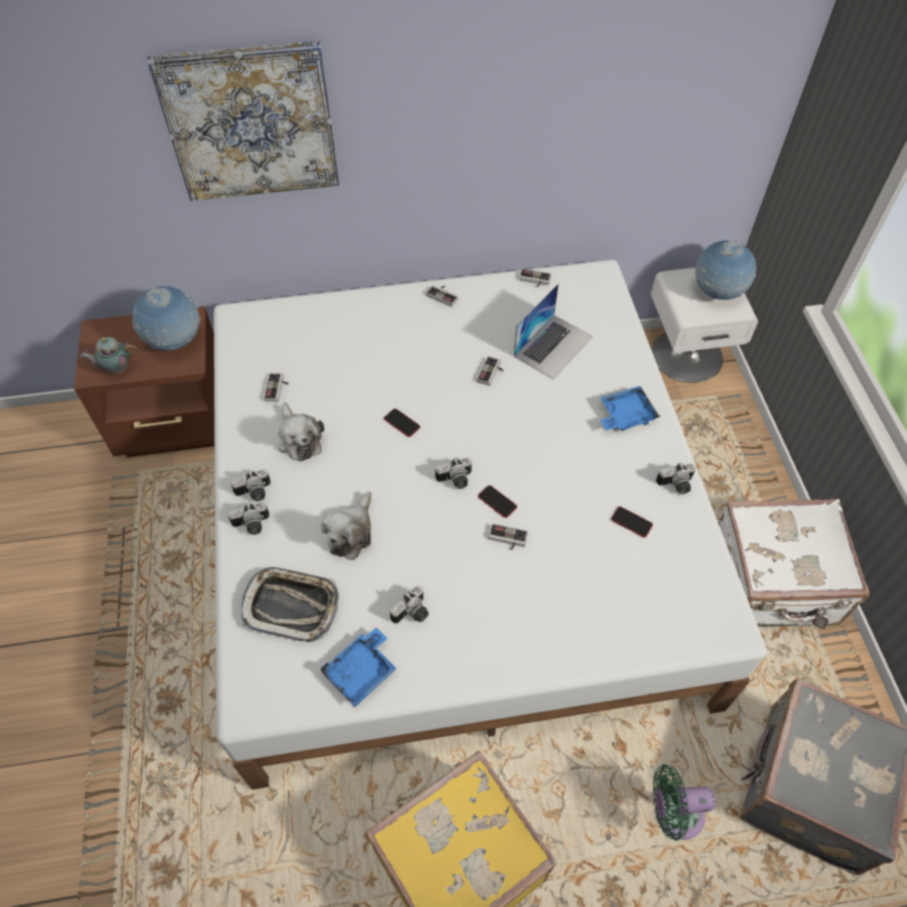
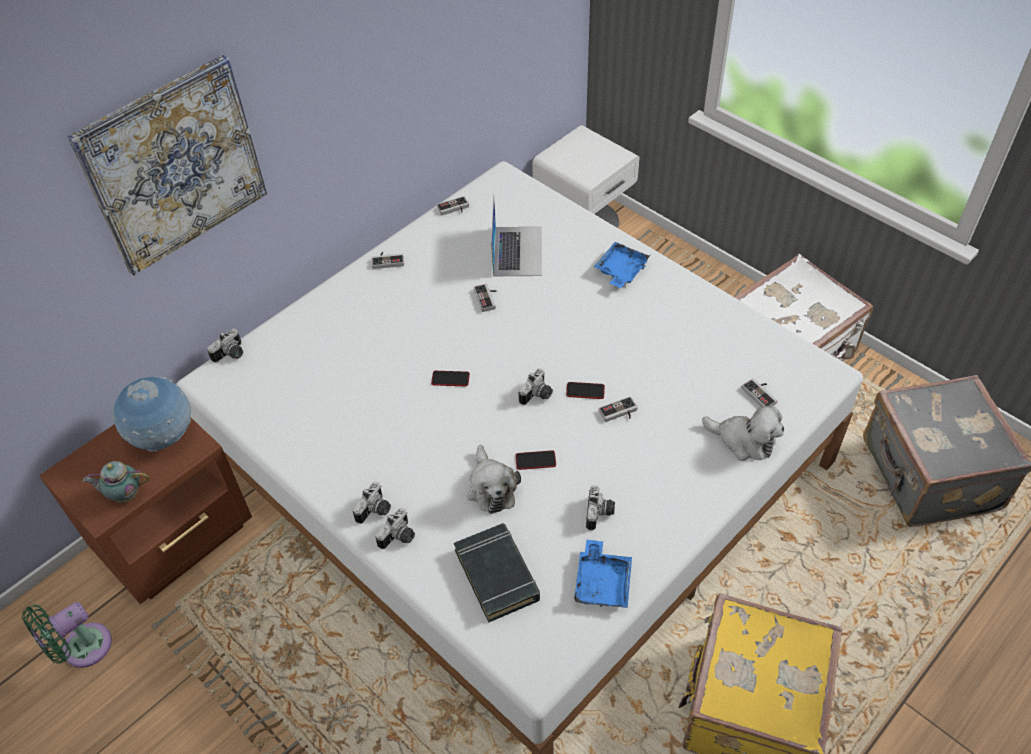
camera: 35 degrees left, 5 degrees down
teapot [80,337,138,374] -> teapot turned 45 degrees clockwise [82,461,149,503]
tray [241,567,339,642] -> black book [454,523,540,623]
game controller [264,373,289,402] -> game controller moved to [742,378,778,407]
plush toy [278,403,324,462] -> plush toy moved to [702,405,784,461]
phone [611,507,653,537] -> phone moved to [515,450,556,470]
green fan [653,764,715,841] -> green fan moved to [22,602,112,668]
camera [656,462,696,494] -> camera moved to [207,329,243,363]
globe [695,240,756,300] -> none

